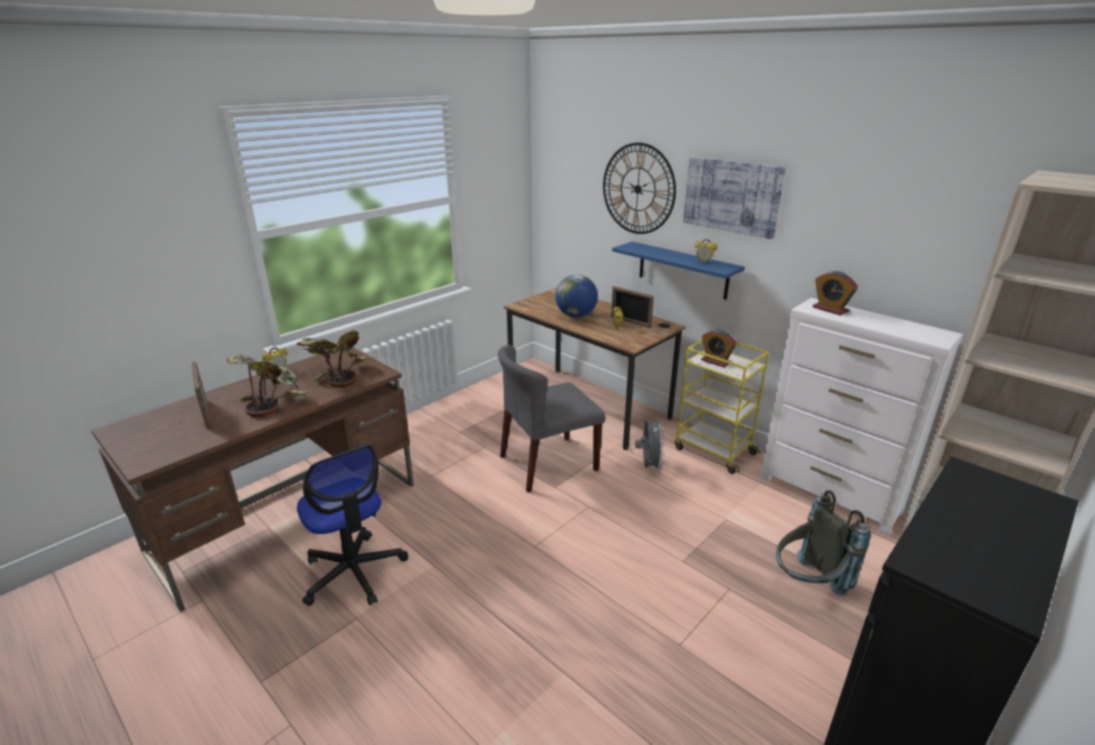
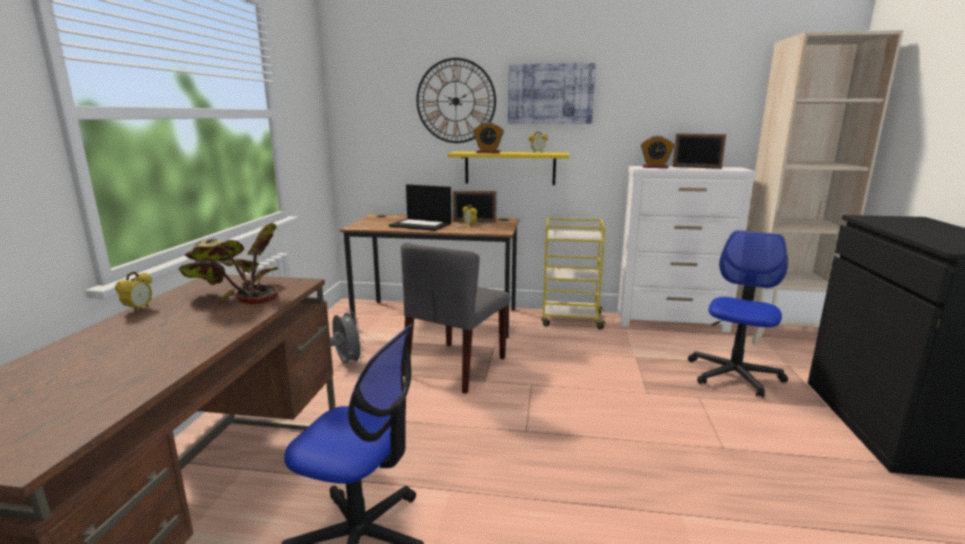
camera: 35 degrees left, 10 degrees down
picture frame [192,361,211,430] -> picture frame moved to [672,133,726,169]
potted plant [226,354,308,417] -> none
globe [555,275,598,317] -> laptop [389,184,452,231]
blue shelf [612,242,745,300] -> yellow shelf [448,151,569,185]
grey fan [635,417,665,472] -> grey fan moved to [330,309,365,365]
alarm clock [701,329,737,368] -> alarm clock moved to [473,122,504,153]
grey backpack [776,490,871,596] -> office chair [688,230,788,398]

